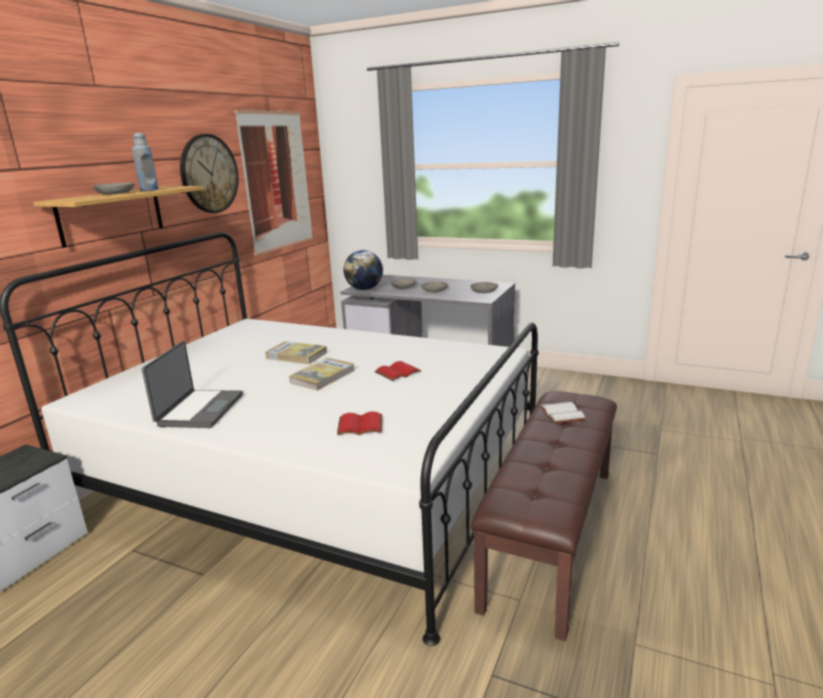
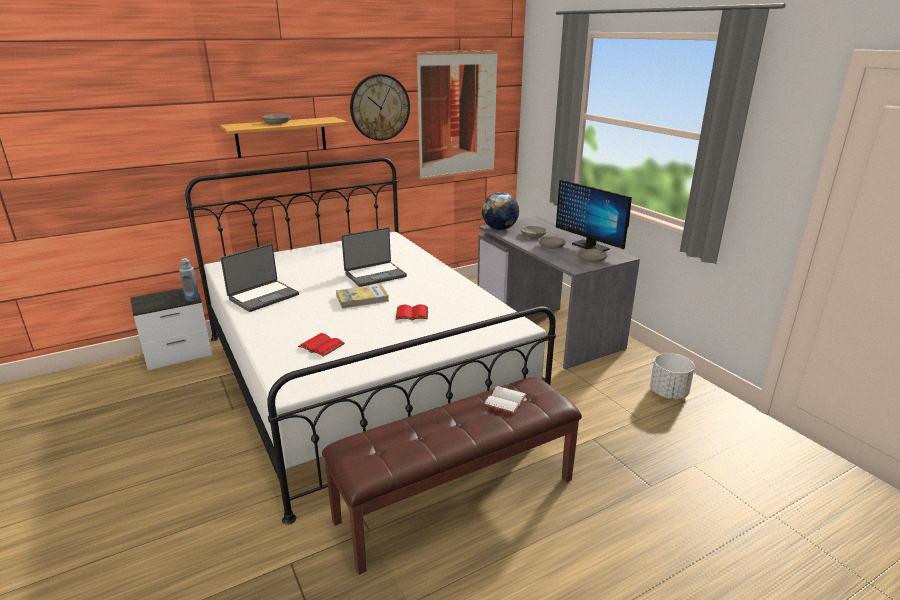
camera: 35 degrees right, 5 degrees up
blue bottle [132,133,158,191] -> blue bottle moved to [179,258,199,301]
book [265,341,327,364] -> laptop [341,227,407,287]
none -> monitor [556,180,632,252]
none -> white planter [650,353,695,399]

